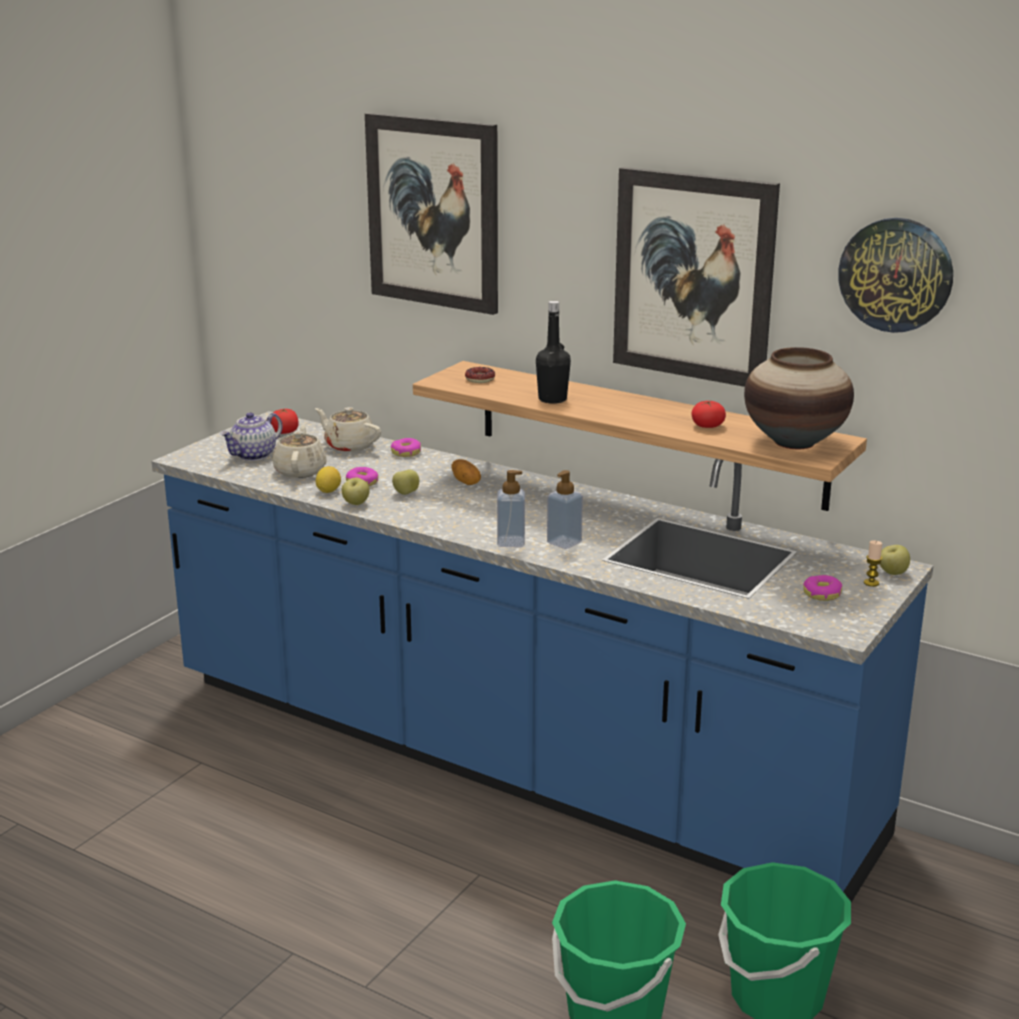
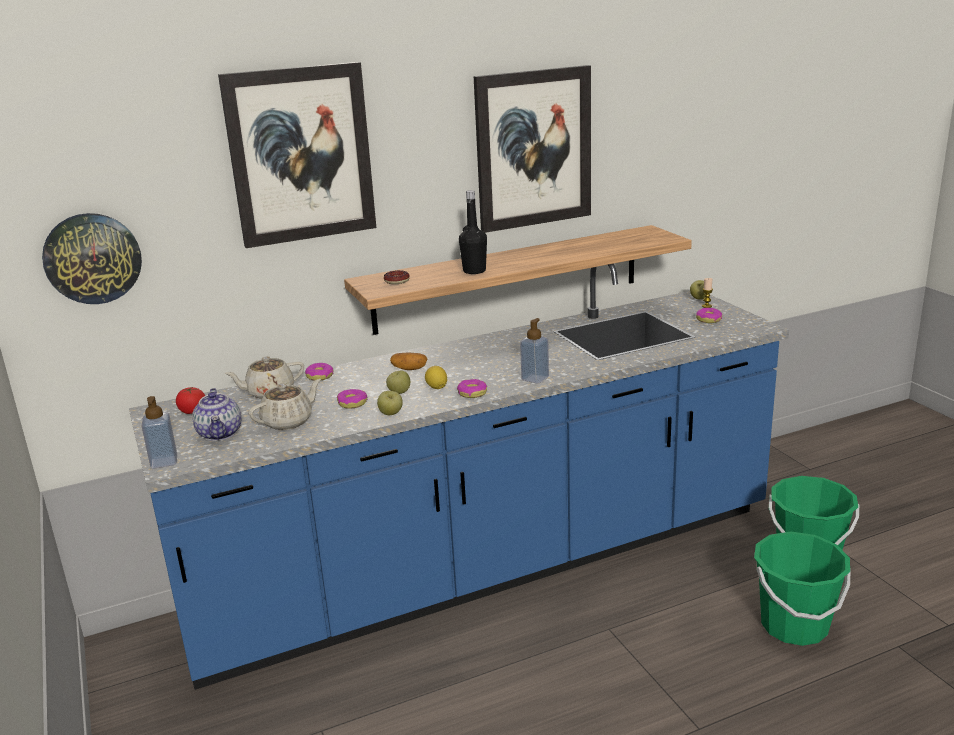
camera: 55 degrees left, 0 degrees up
beige teapot [272,425,327,478] -> beige teapot turned 105 degrees clockwise [248,379,321,430]
lemon [316,466,341,493] -> lemon moved to [425,366,447,389]
soap dispenser [547,470,583,549] -> soap dispenser moved to [142,396,177,468]
tomato [691,401,726,428] -> none
vase [744,347,854,449] -> none
wall clock [838,218,953,333] -> wall clock moved to [42,213,142,304]
none -> donut [457,379,487,398]

